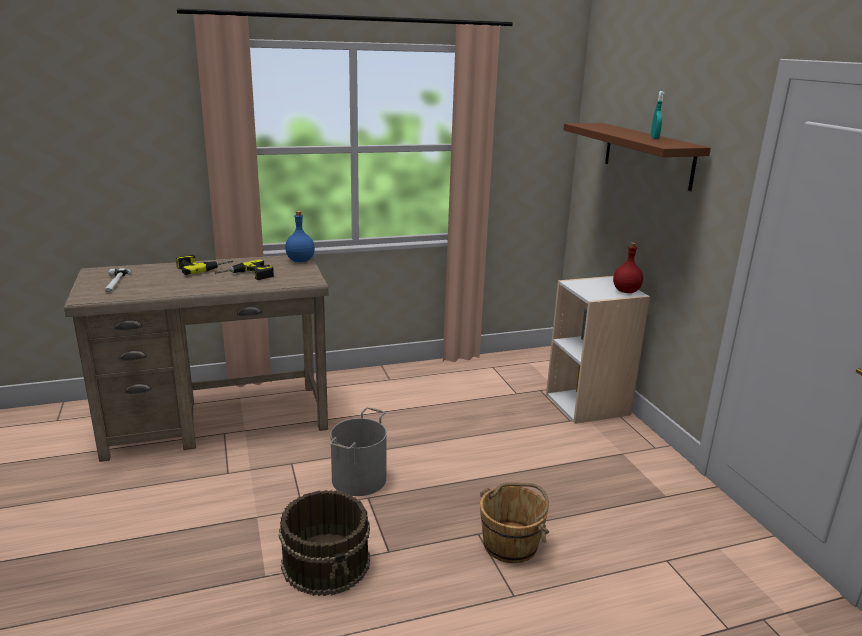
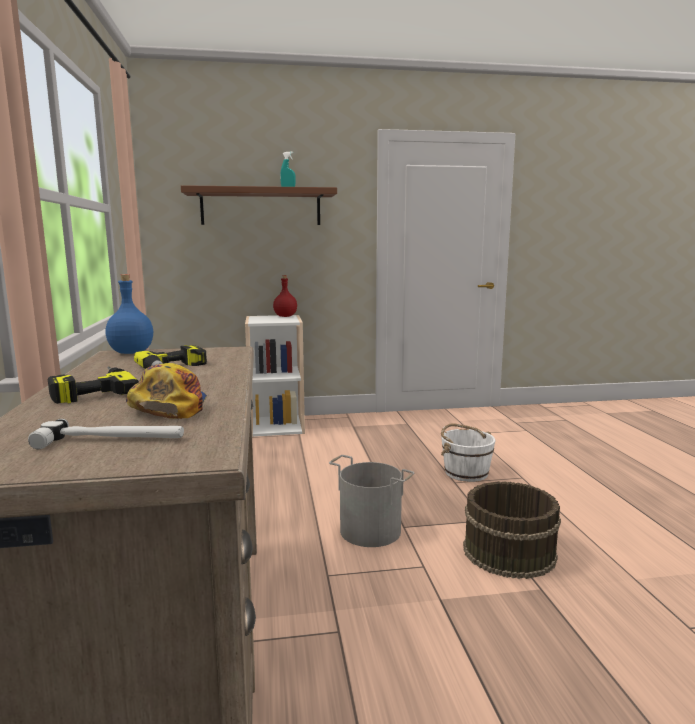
camera: 80 degrees left, 10 degrees down
brown bucket [480,482,549,563] -> white bucket [441,423,495,482]
none -> cap [126,363,207,419]

